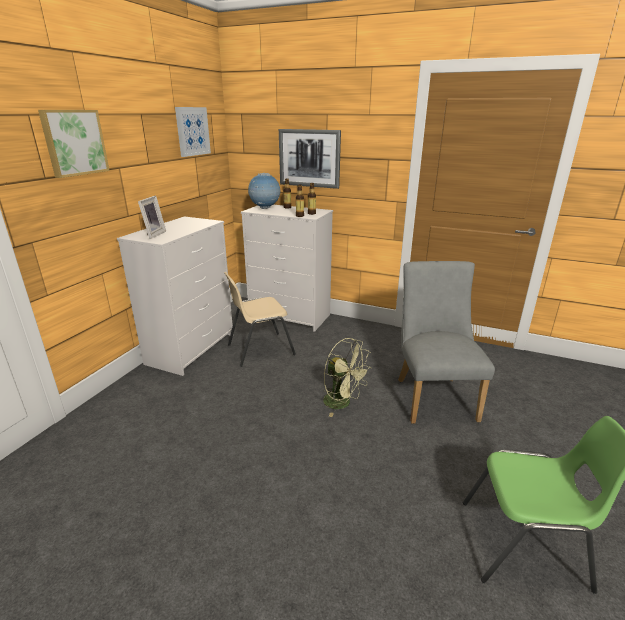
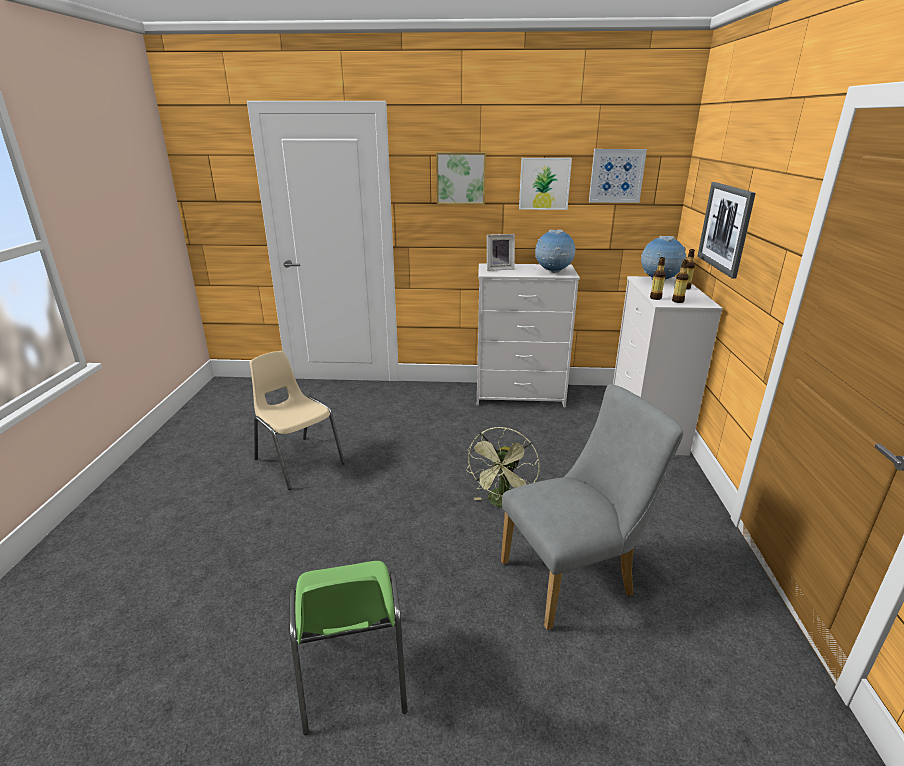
camera: 70 degrees right, 0 degrees up
beige chair [224,272,296,367] -> beige chair moved to [250,351,345,490]
none -> picture [519,158,572,210]
none -> globe [535,229,576,273]

